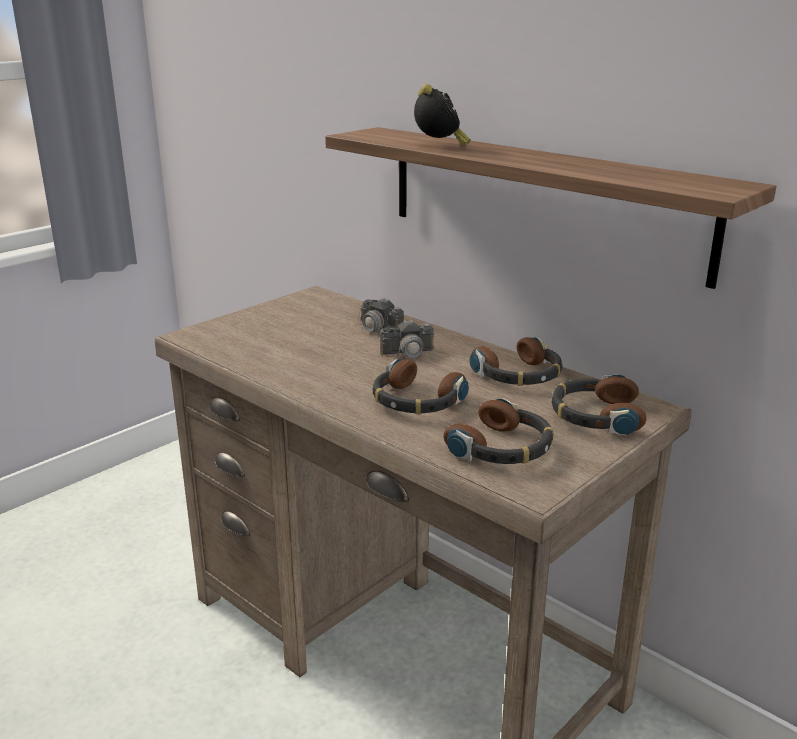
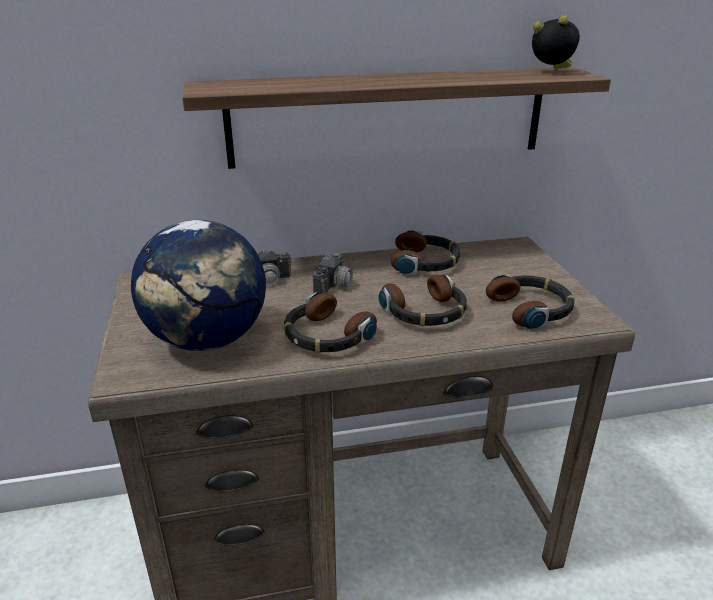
camera: 55 degrees left, 5 degrees up
alarm clock [414,84,471,146] -> alarm clock moved to [532,15,580,69]
headphones [551,374,646,436] -> headphones moved to [284,292,377,353]
none -> globe [131,220,266,351]

